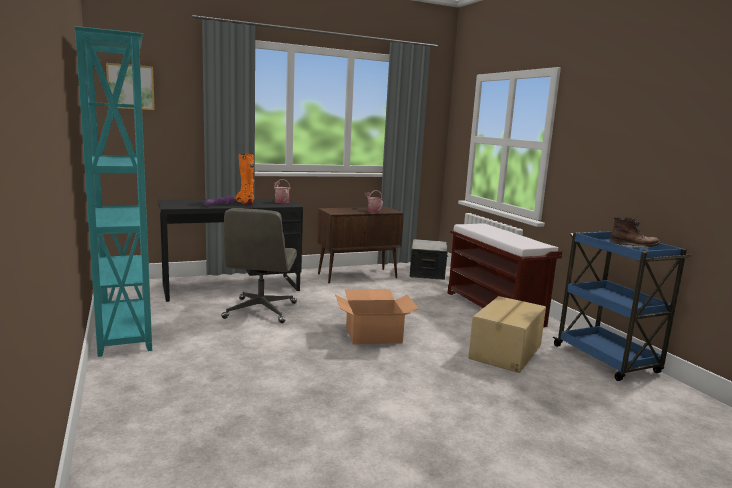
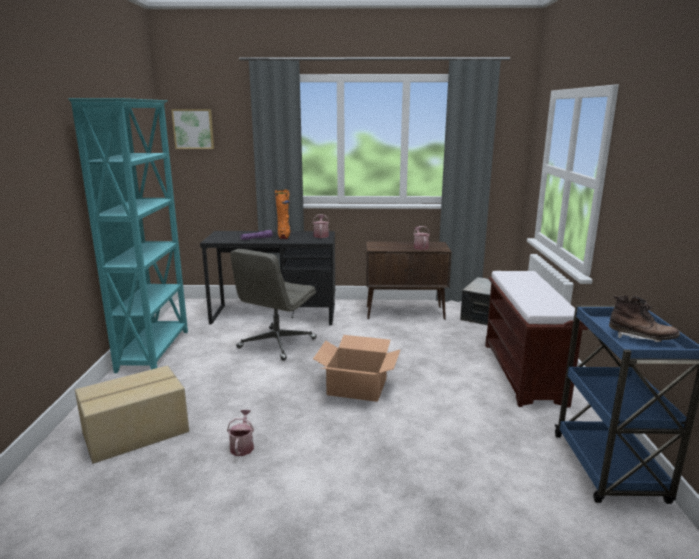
camera: 25 degrees right, 5 degrees up
cardboard box [468,296,546,373] -> cardboard box moved to [75,366,189,463]
none -> watering can [227,410,254,456]

